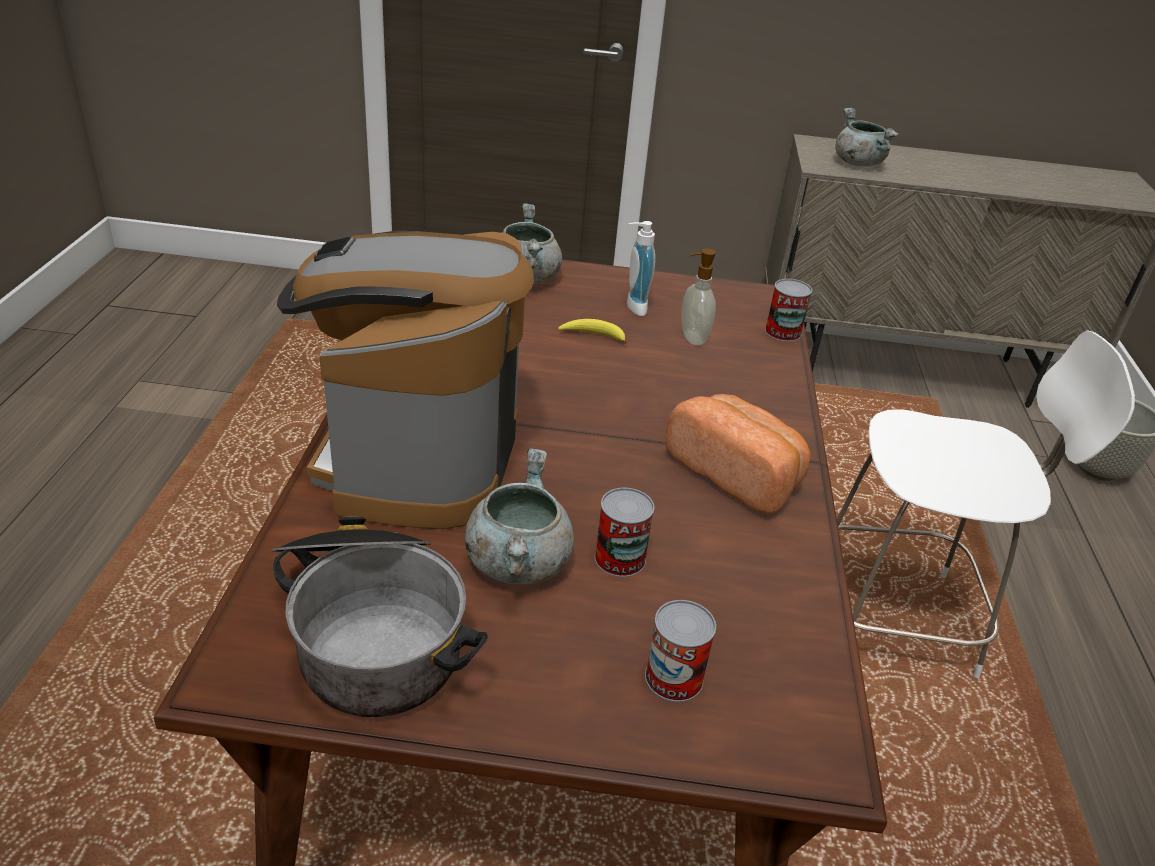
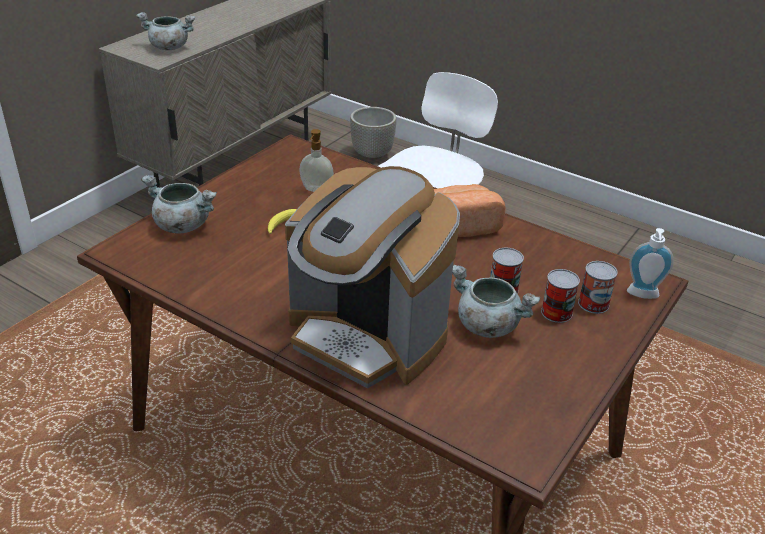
camera: 60 degrees left, 0 degrees up
cooking pot [271,516,488,717] -> none
soap dispenser [627,221,655,316] -> soap dispenser moved to [627,228,674,299]
can [765,279,812,342] -> can moved to [541,269,580,323]

